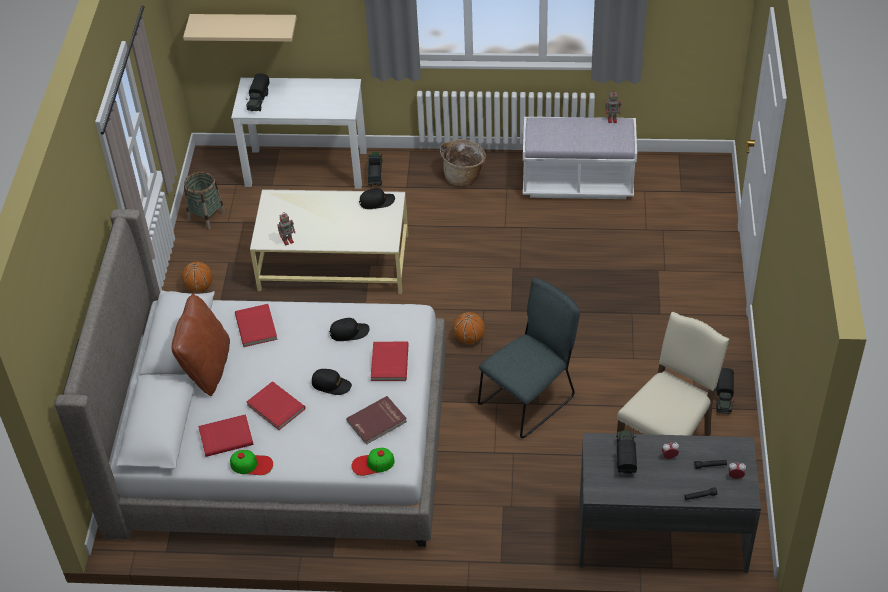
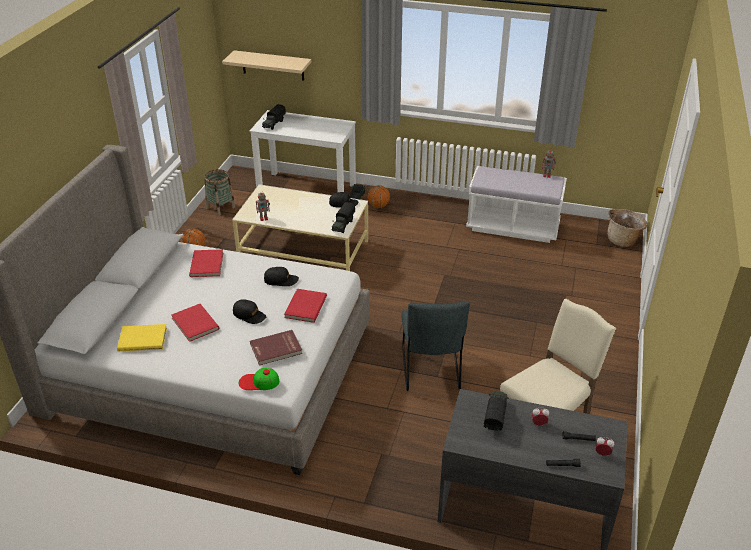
camera: 10 degrees right, 10 degrees down
brown pillow [172,294,230,396] -> none
red book [198,414,254,457] -> yellow book [117,324,167,351]
cap [230,450,273,475] -> none
basket [440,139,486,186] -> basket moved to [607,209,648,247]
basketball [453,312,485,344] -> basketball moved to [368,185,390,208]
grey chair [478,278,580,438] -> grey chair turned 120 degrees clockwise [401,301,470,391]
toy truck [716,368,734,414] -> toy truck moved to [332,202,355,233]

